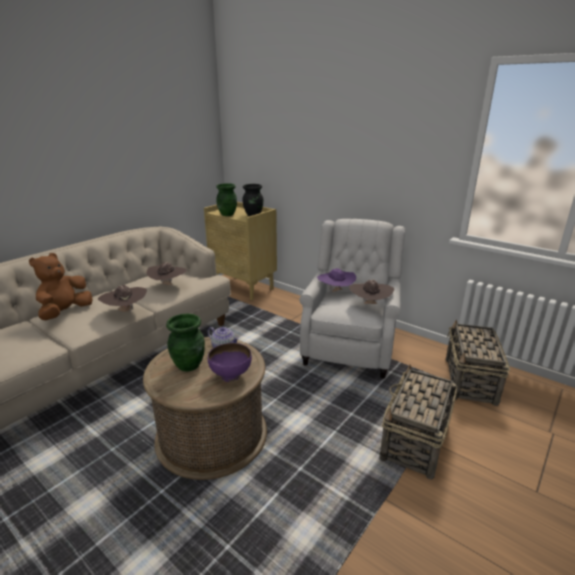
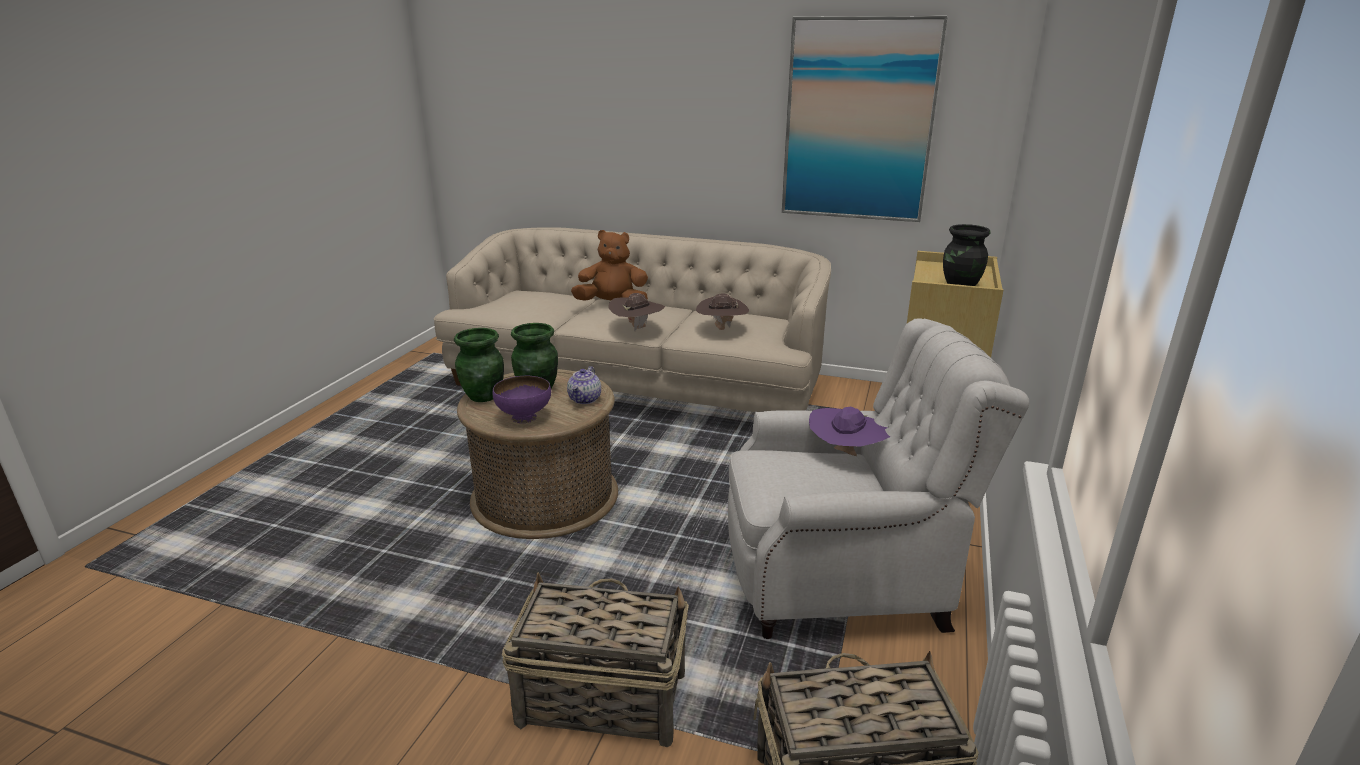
camera: 70 degrees right, 0 degrees up
green vase [216,183,237,216] -> green vase moved to [454,328,504,402]
brown hat [349,280,394,304] -> none
none -> picture [782,16,948,222]

